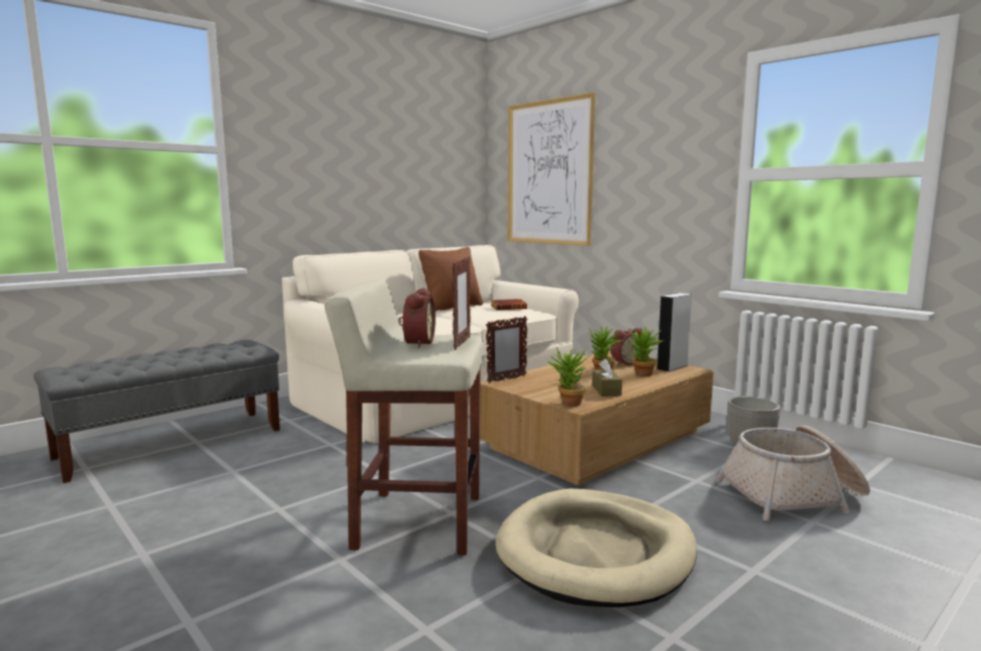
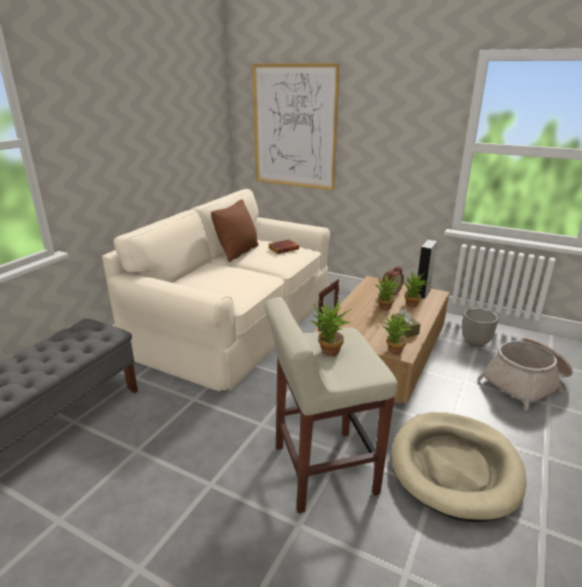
camera: 20 degrees left, 15 degrees up
alarm clock [399,288,436,348] -> potted plant [311,300,351,356]
picture frame [452,257,471,350] -> none

